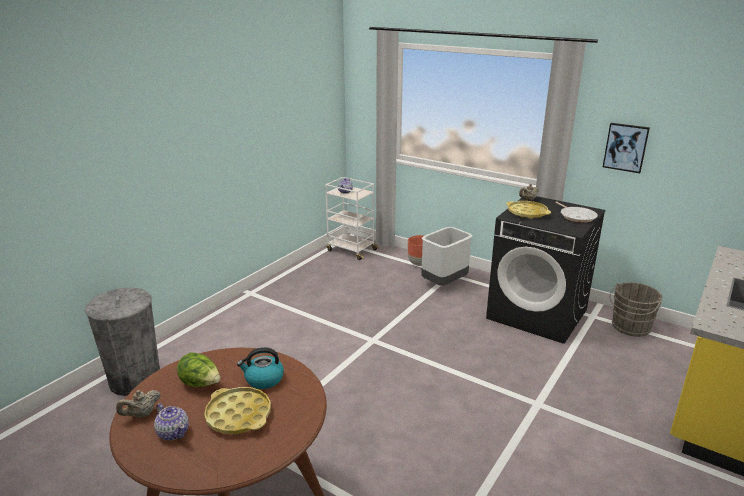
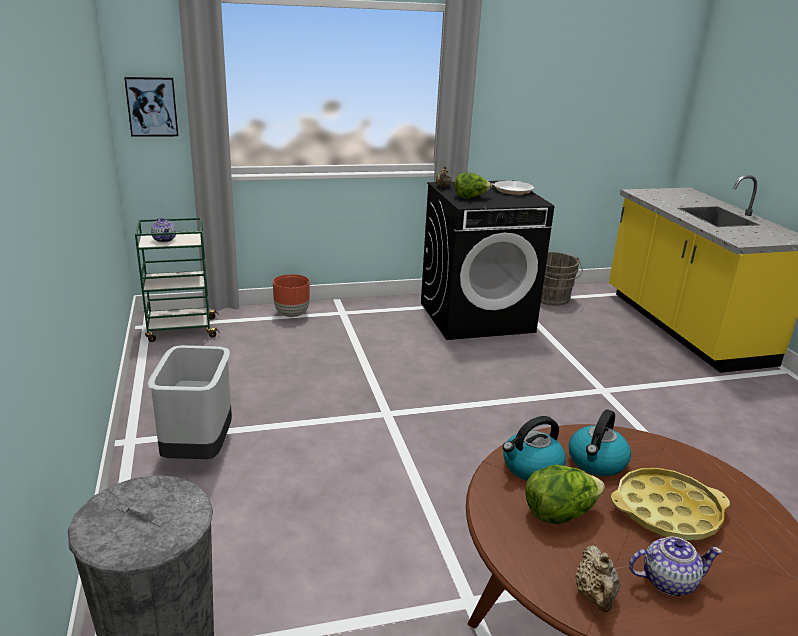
camera: 50 degrees left, 0 degrees up
white cart [325,177,379,260] -> green cart [135,218,220,342]
grey trash can [421,227,473,286] -> grey trash can moved to [148,345,232,459]
yellow tray [506,201,551,219] -> lettuce [454,172,492,198]
picture [603,123,650,173] -> picture moved to [124,77,178,137]
none -> kettle [503,416,566,481]

